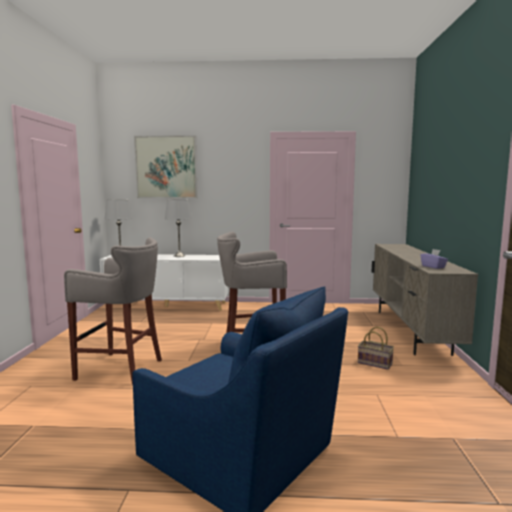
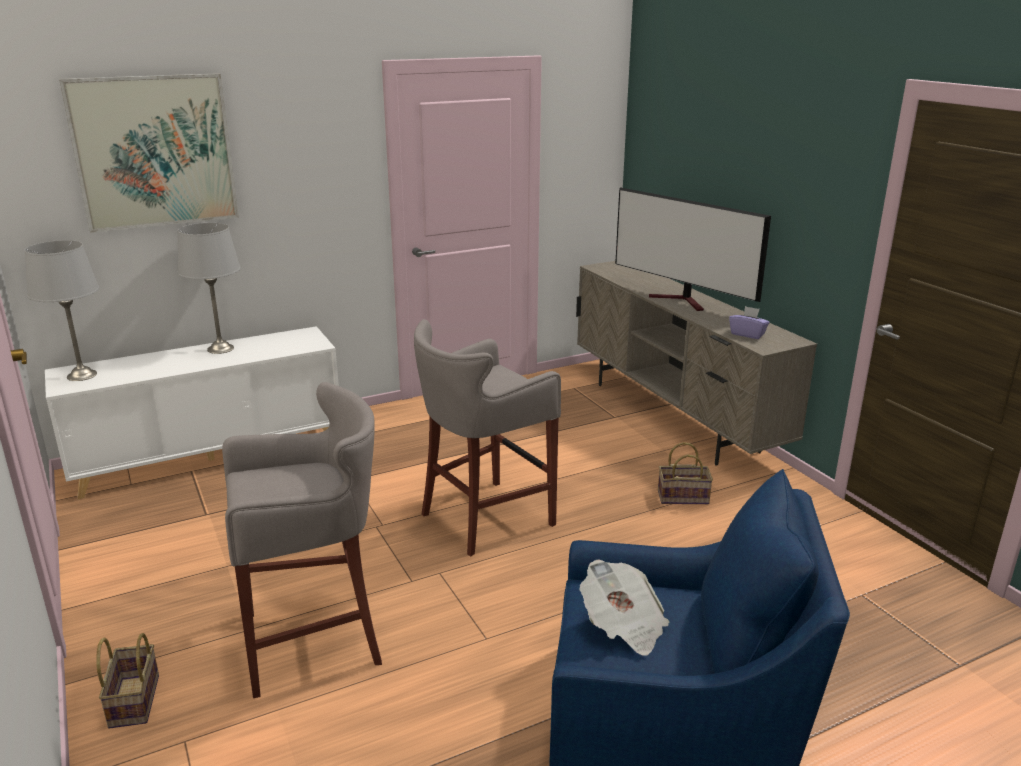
camera: 30 degrees left, 15 degrees up
none -> basket [96,633,159,729]
none -> newspaper [580,559,669,656]
none -> television [615,187,771,311]

